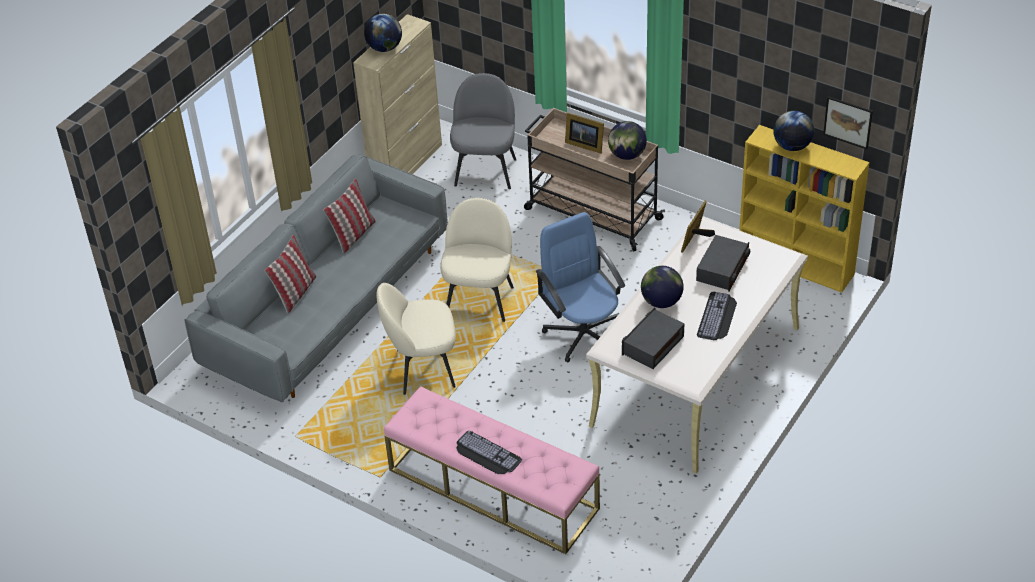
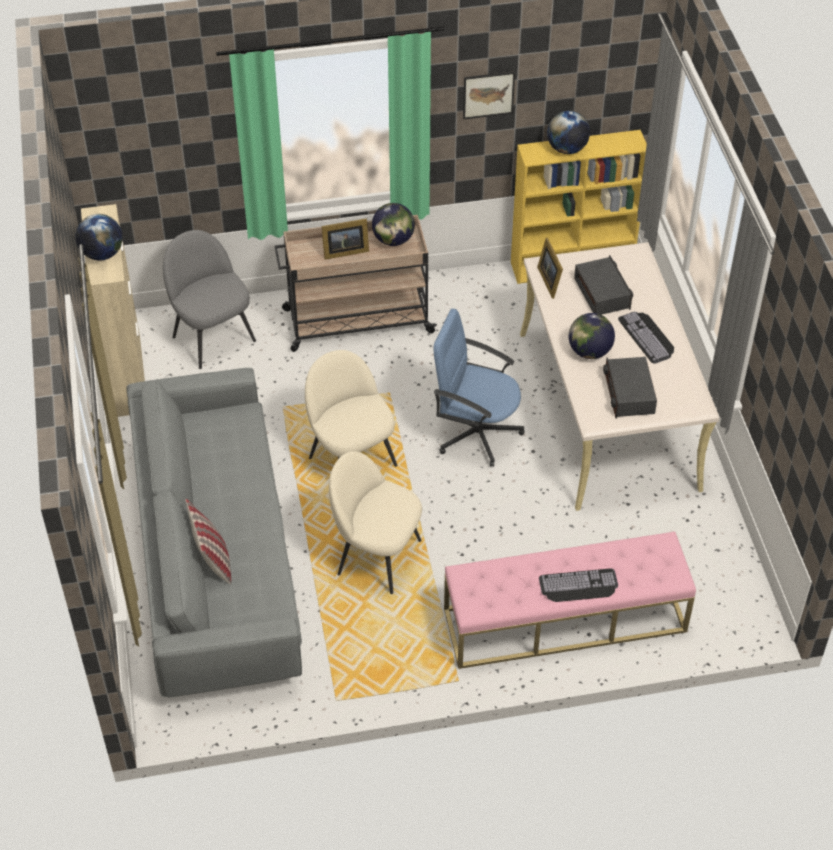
camera: 45 degrees left, 5 degrees up
pillow [324,179,376,254] -> none
beige chair [376,283,456,395] -> beige chair turned 75 degrees clockwise [329,451,422,594]
picture [823,96,873,149] -> picture moved to [463,71,515,119]

